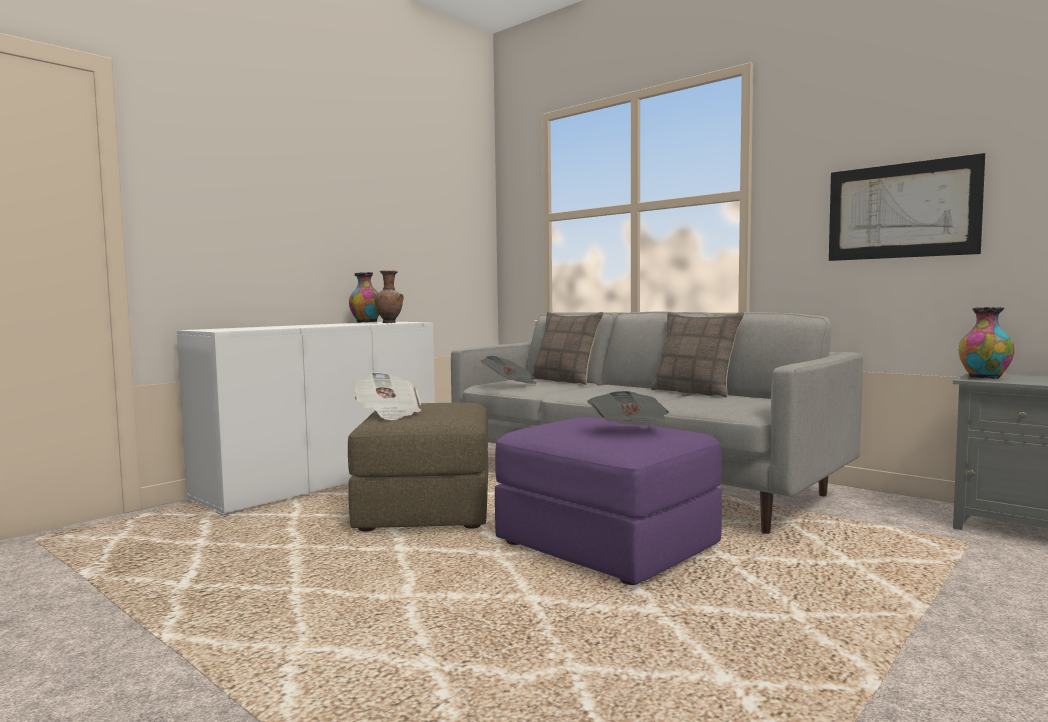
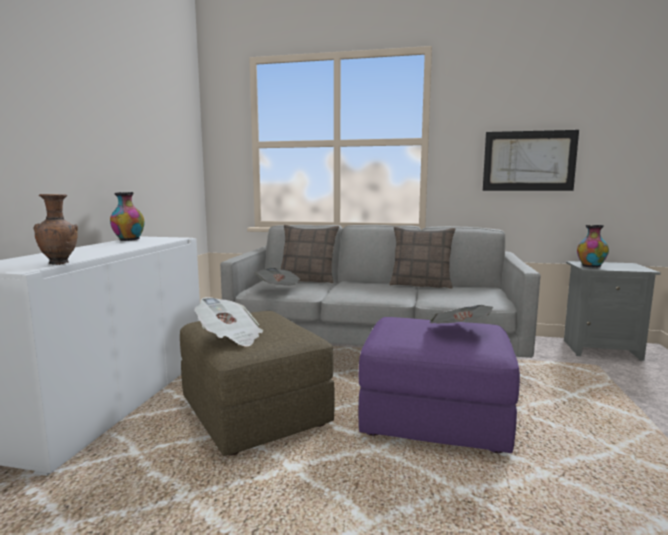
camera: 30 degrees left, 5 degrees up
brown vase [375,270,404,324] -> brown vase moved to [34,194,78,265]

